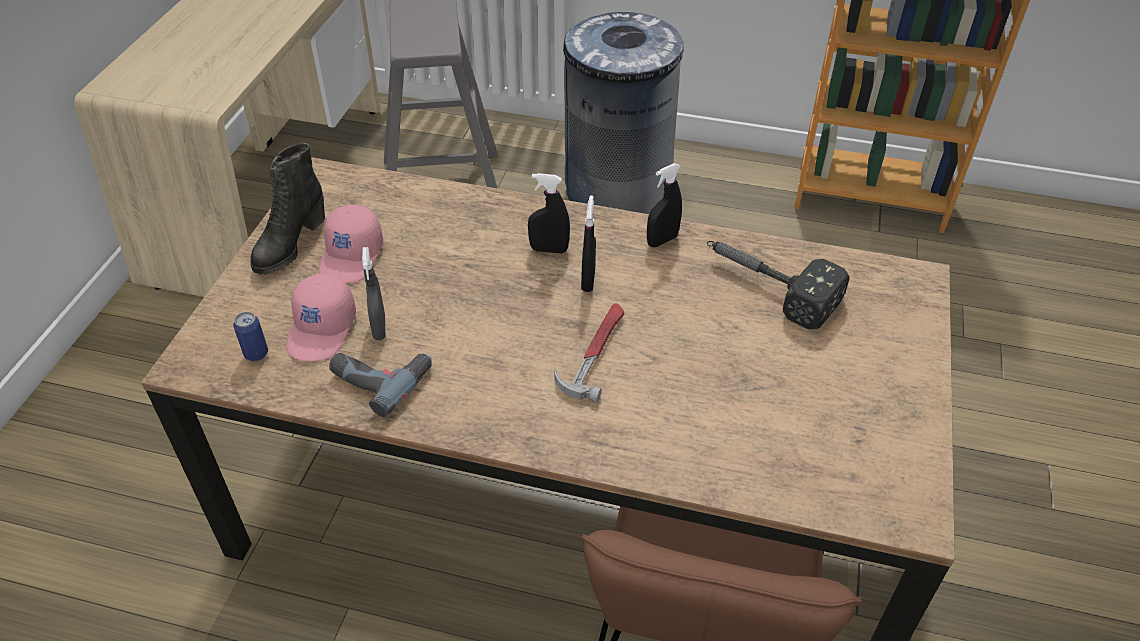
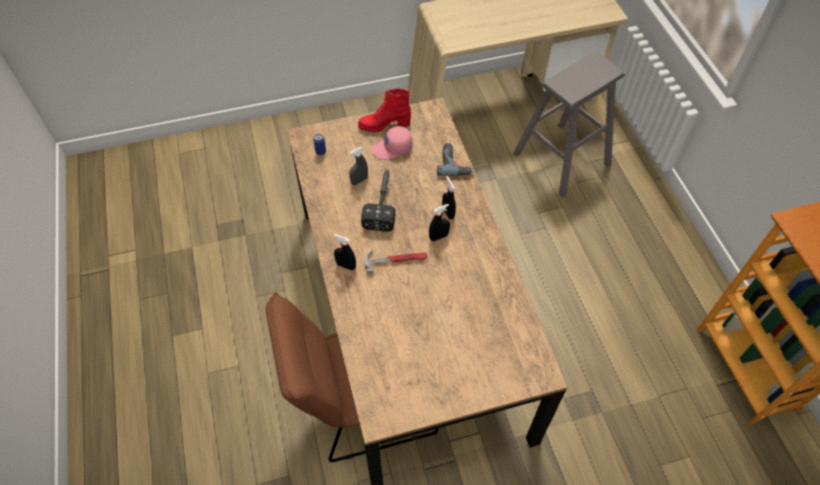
camera: 60 degrees right, 10 degrees up
black boot [251,142,325,275] -> red boot [358,89,411,132]
pink cap [286,274,356,361] -> none
power drill [329,353,432,417] -> power drill moved to [437,143,473,176]
grey trash can [563,12,684,214] -> none
black spray bottle [647,163,682,247] -> black spray bottle moved to [334,234,356,271]
hammer [707,241,850,329] -> hammer moved to [361,169,395,232]

